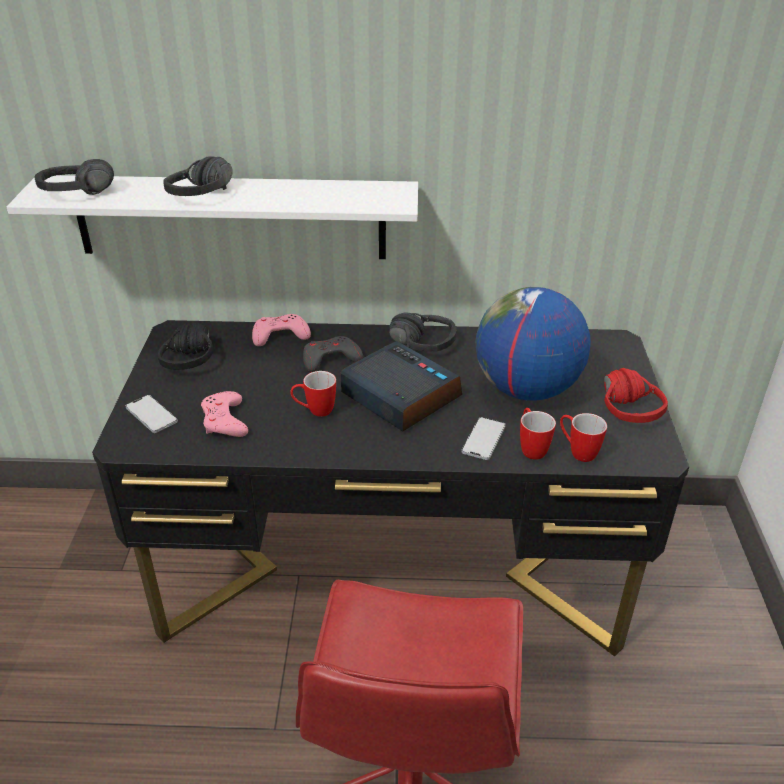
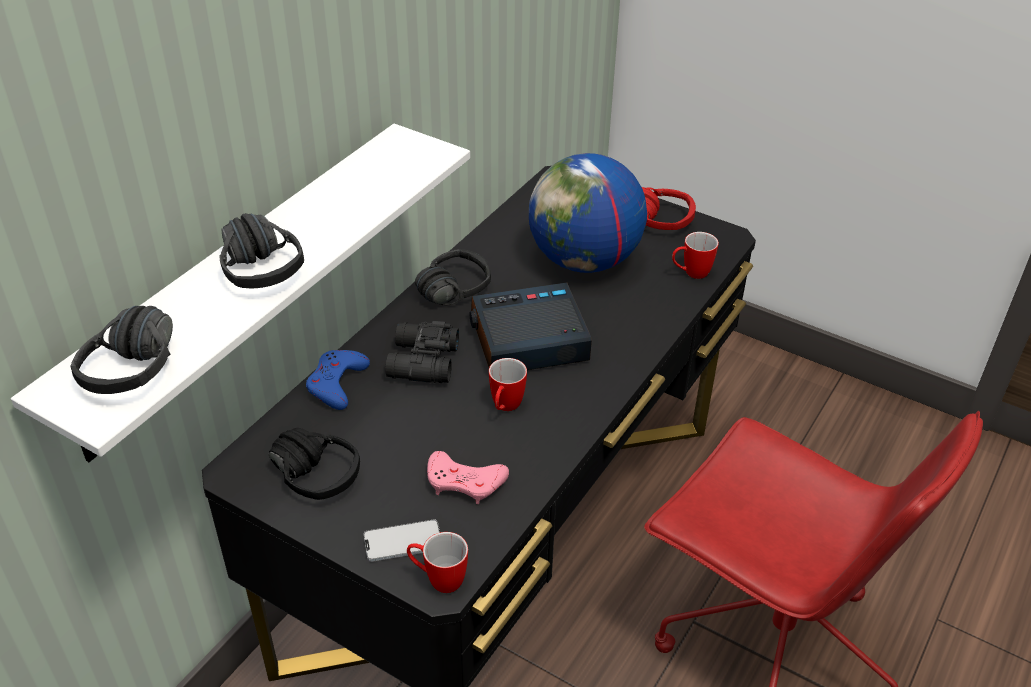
camera: 60 degrees left, 5 degrees up
pink game controller [252,314,311,346] -> blue game controller [306,350,370,410]
grey game controller [303,336,363,372] -> black binoculars [385,321,459,383]
phone [462,417,506,460] -> none
mug [520,408,556,460] -> mug moved to [407,532,468,593]

